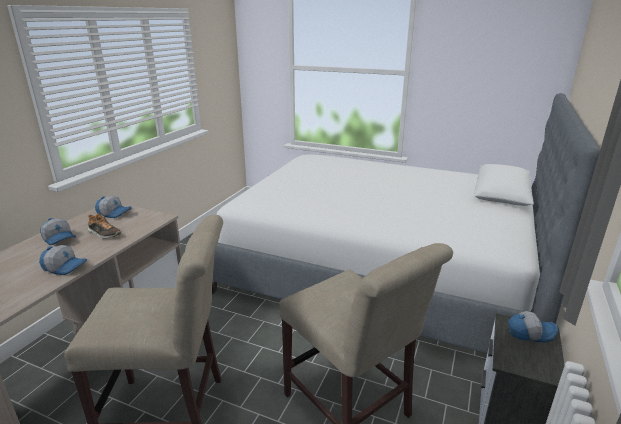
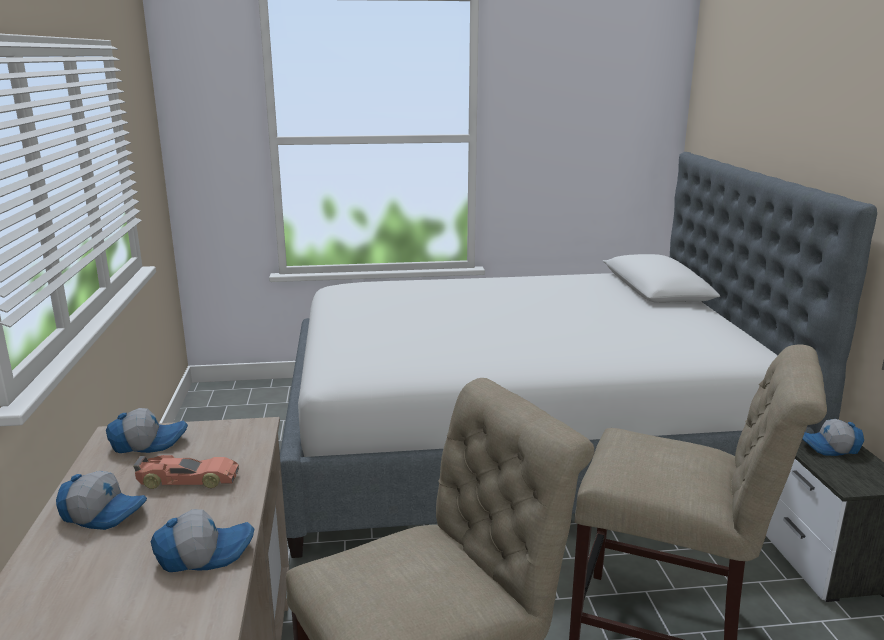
camera: 30 degrees left, 5 degrees down
shoe [88,214,121,238] -> toy car [133,455,239,489]
cap [508,311,558,342] -> cap turned 150 degrees counterclockwise [802,419,864,456]

